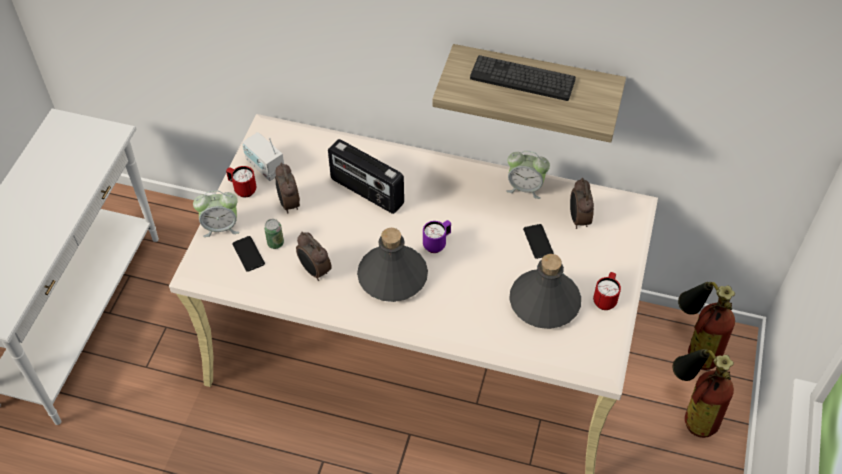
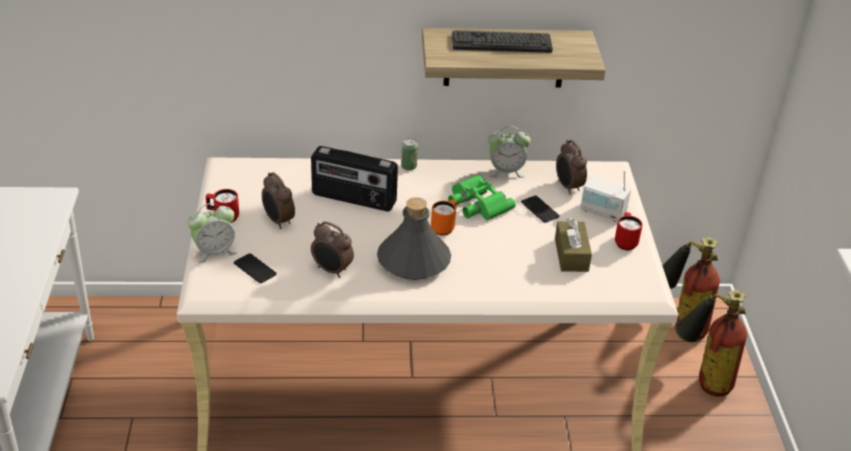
camera: 20 degrees left, 15 degrees down
radio [242,132,284,181] -> radio moved to [580,171,631,222]
can [264,219,284,249] -> can moved to [401,138,418,171]
purple mug [423,220,451,253] -> orange mug [431,199,457,235]
grey bottle [509,254,581,329] -> brown tissue box [555,218,592,272]
none -> green binoculars [448,175,516,221]

